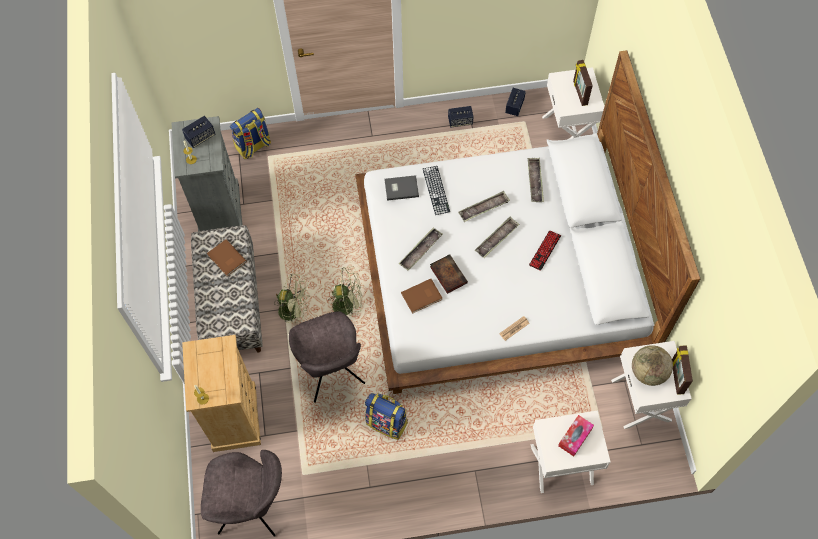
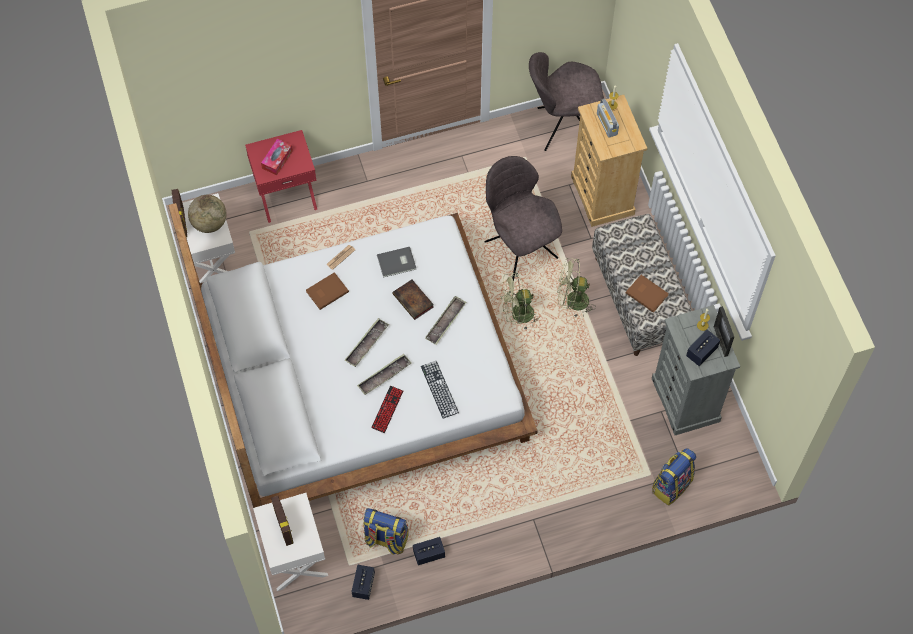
camera: 170 degrees right, 0 degrees up
backpack [365,393,408,440] -> backpack moved to [363,508,409,555]
grey book [385,175,419,201] -> grey book moved to [377,247,416,278]
brown book [401,279,443,314] -> brown book moved to [306,272,349,310]
tray [527,158,544,202] -> none
keyboard [529,230,561,271] -> keyboard moved to [371,386,403,433]
white nightstand [530,411,611,493] -> red nightstand [245,130,317,223]
none -> radio [597,99,619,138]
none -> picture frame [714,306,734,357]

